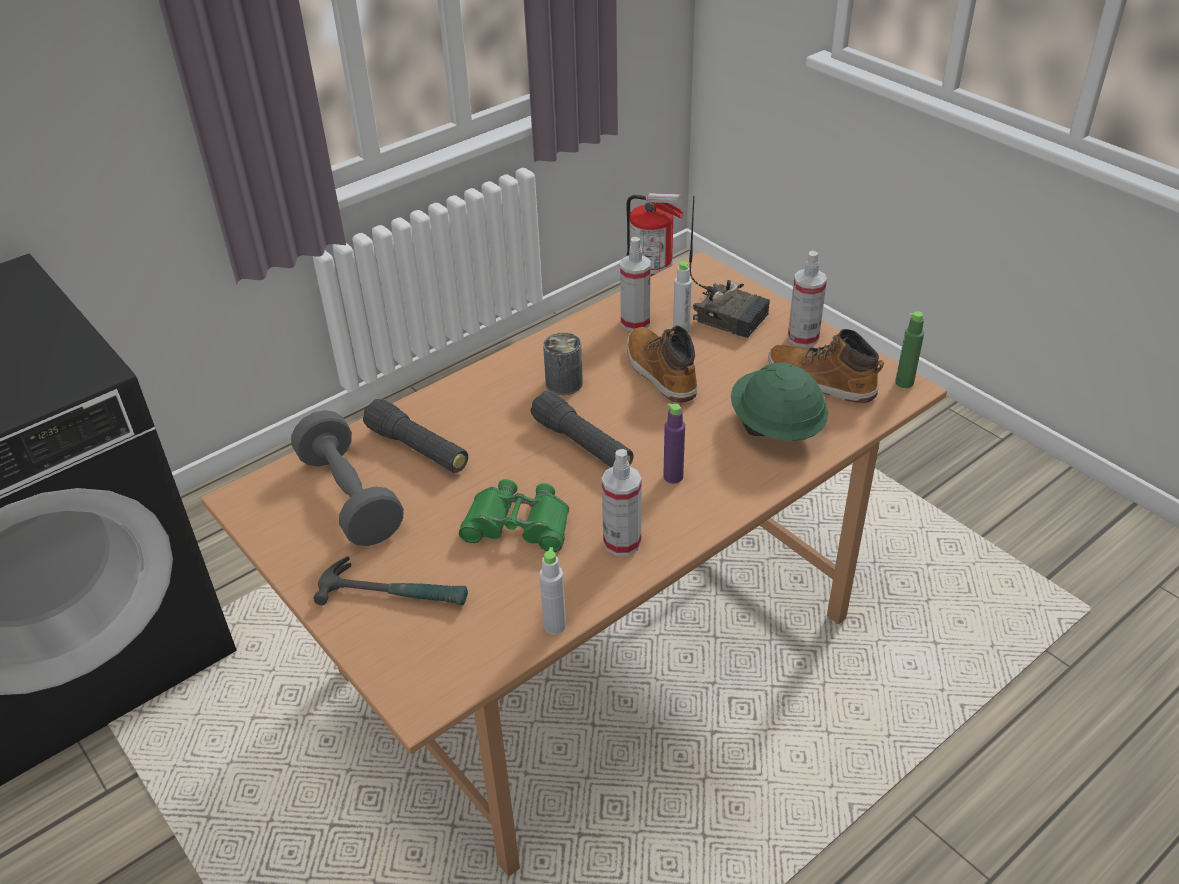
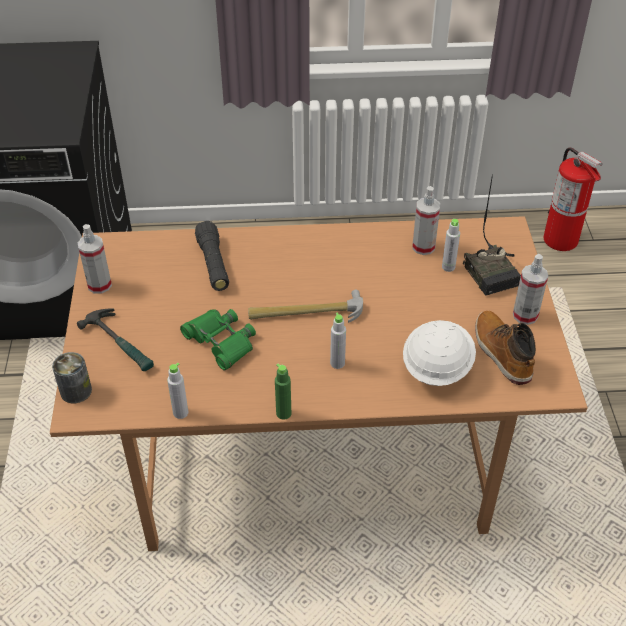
camera: 35 degrees right, 5 degrees up
grey dumbbell [291,410,404,546] -> none
black flashlight [530,391,634,467] -> hammer [248,290,363,323]
can [543,332,583,395] -> can moved to [52,352,92,403]
spray bottle [602,449,642,556] -> spray bottle moved to [78,224,112,294]
boot [627,325,697,403] -> none
purple bottle [663,403,685,484] -> grey bottle [330,312,346,369]
green hard hat [731,362,828,441] -> white hard hat [403,320,476,386]
green bottle [895,312,924,388] -> green bottle moved to [275,364,291,420]

